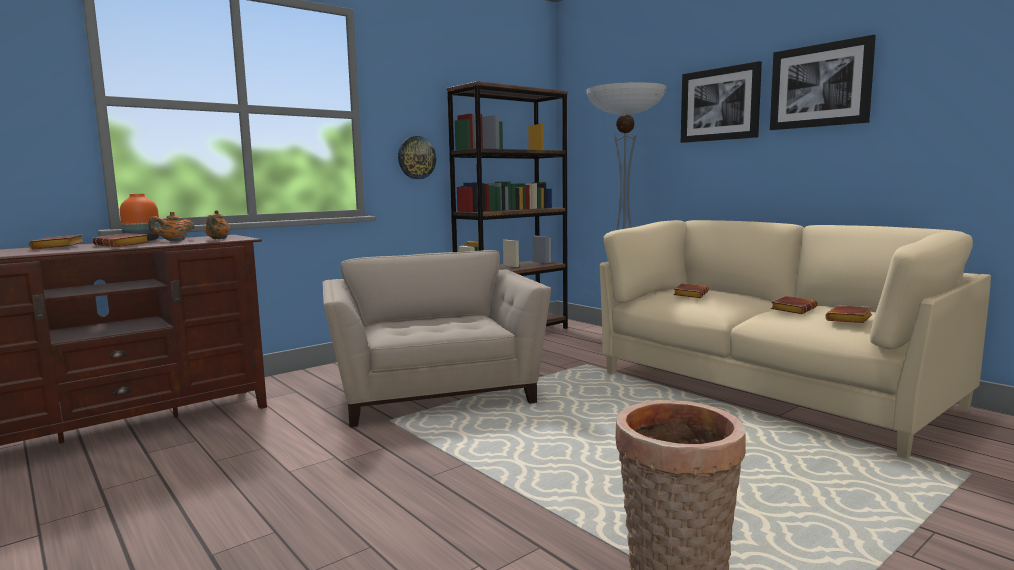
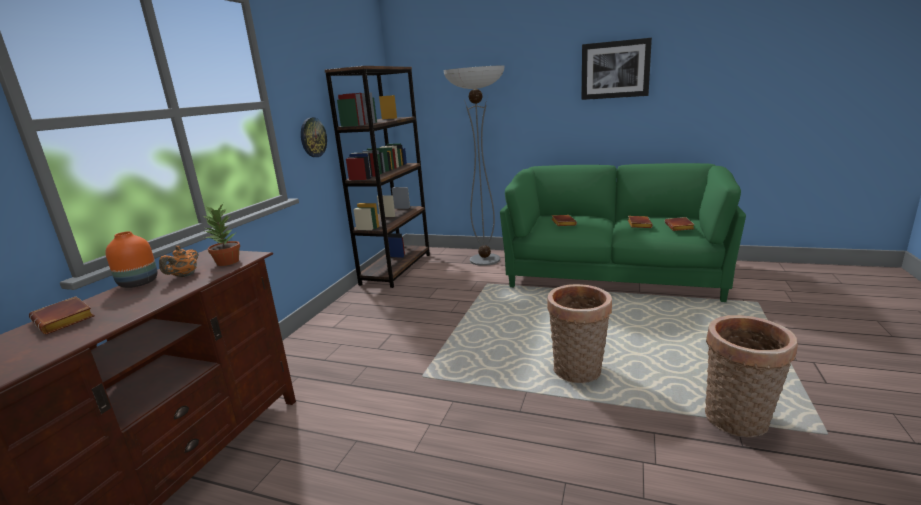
camera: 30 degrees left, 10 degrees up
brown book [93,233,149,247] -> none
orange teapot [205,210,230,239] -> potted plant [203,204,240,266]
beige armchair [322,250,551,427] -> none
beige sofa [600,220,991,459] -> green sofa [500,163,746,302]
picture [681,61,762,143] -> none
none -> basket [547,284,612,383]

